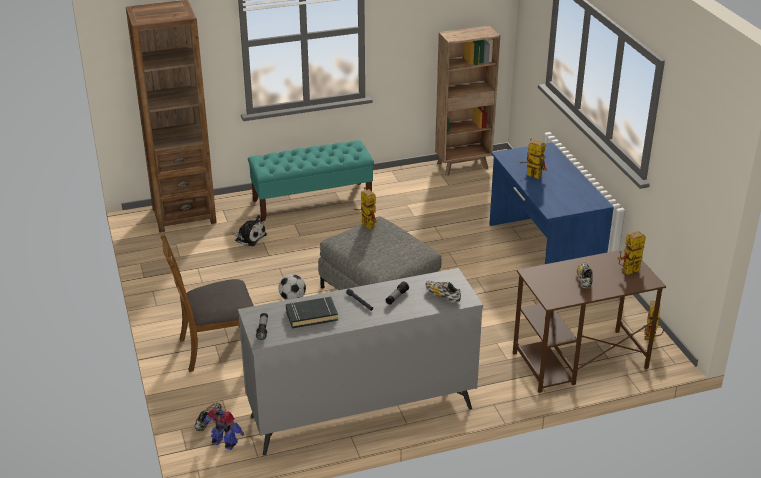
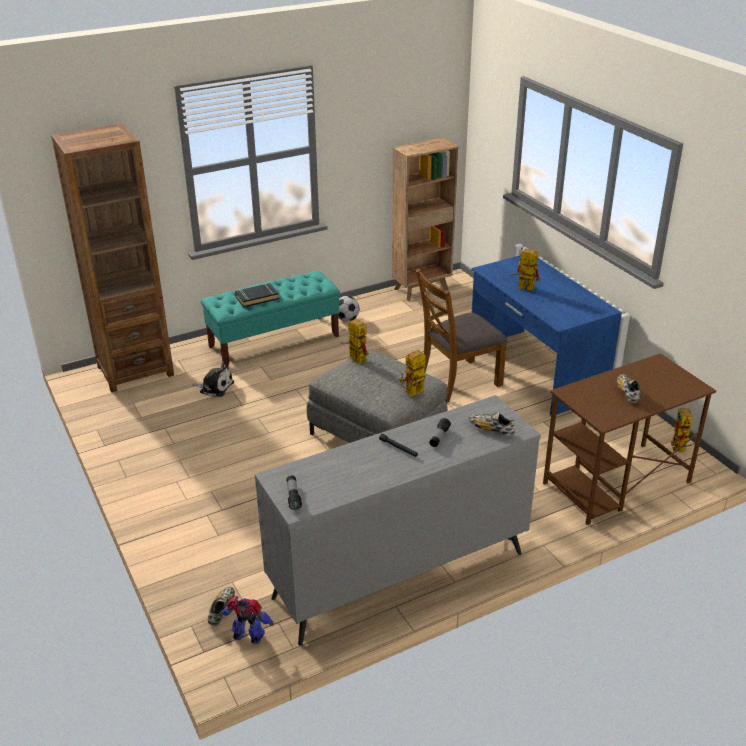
camera: 10 degrees left, 0 degrees up
brown chair [161,234,254,372] -> brown chair moved to [416,269,508,403]
football [279,274,306,300] -> football moved to [338,296,360,322]
black book [286,297,338,328] -> black book moved to [235,283,279,308]
toy robot [618,231,646,275] -> toy robot moved to [400,350,426,396]

